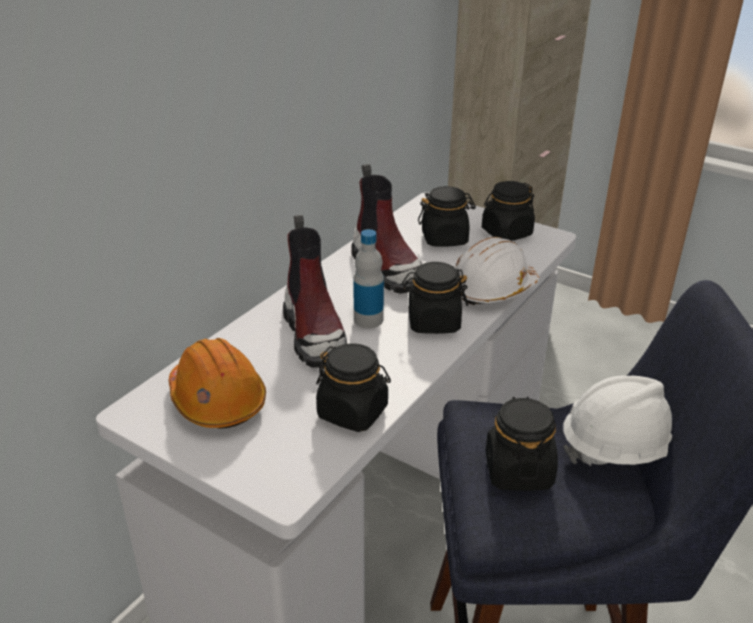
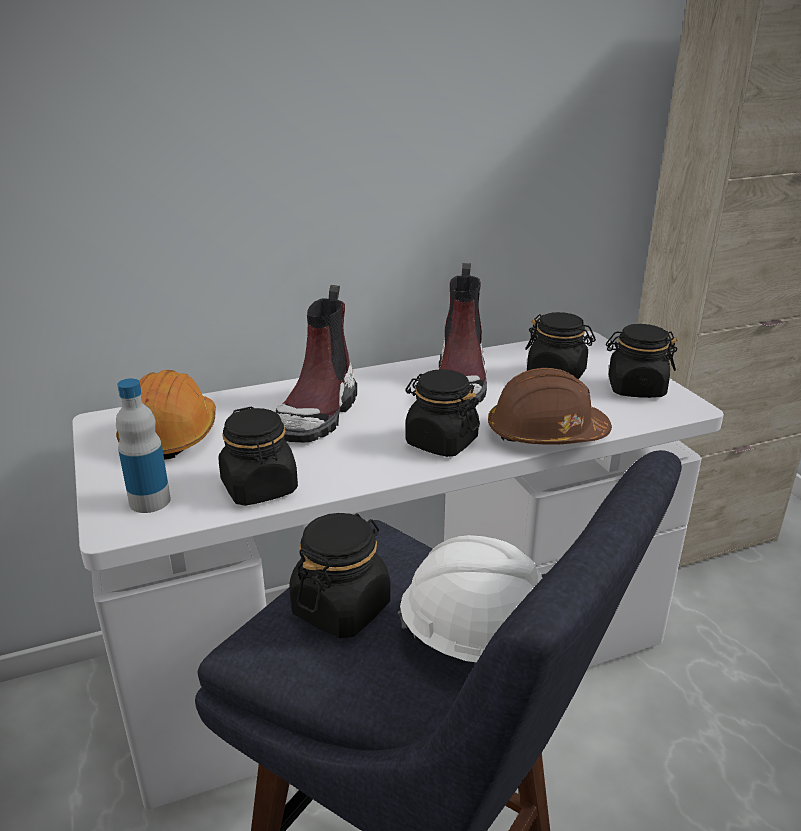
camera: 35 degrees right, 5 degrees down
bottle [353,229,384,328] -> bottle moved to [116,378,171,513]
white hard hat [455,237,540,305] -> brown hard hat [488,368,612,445]

